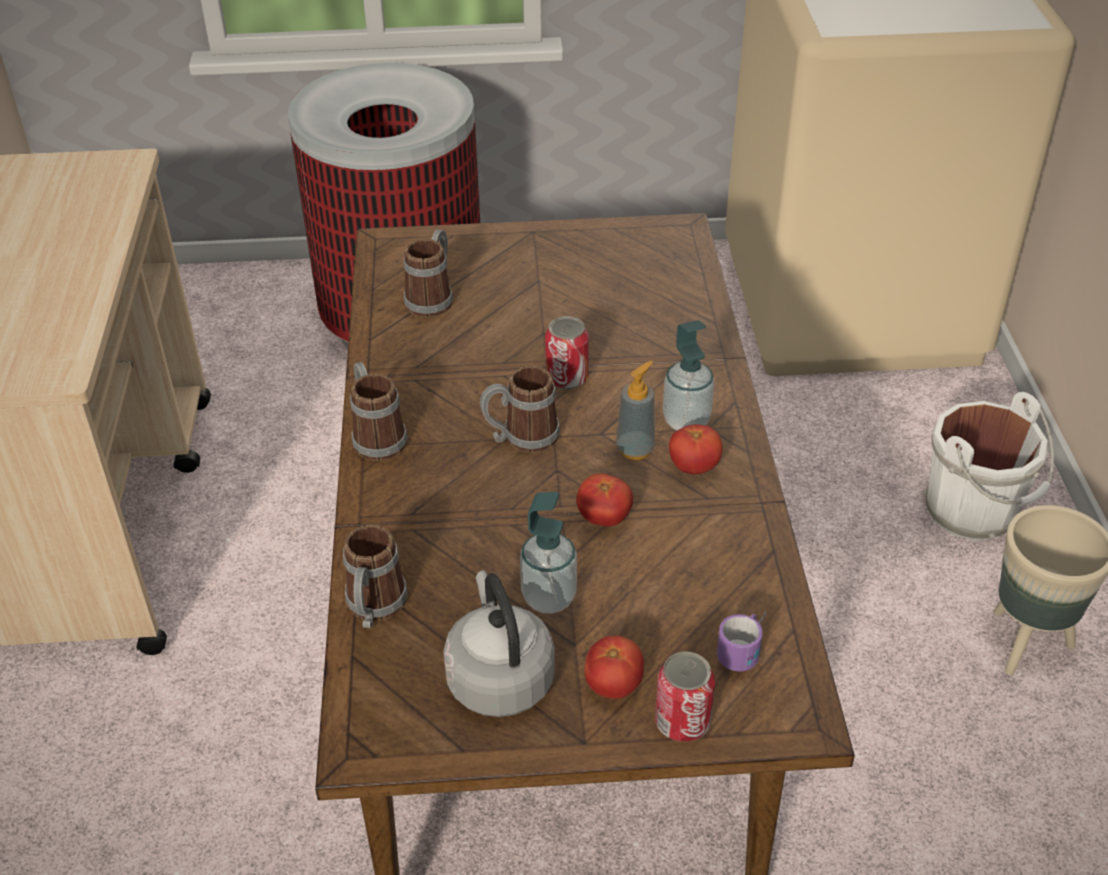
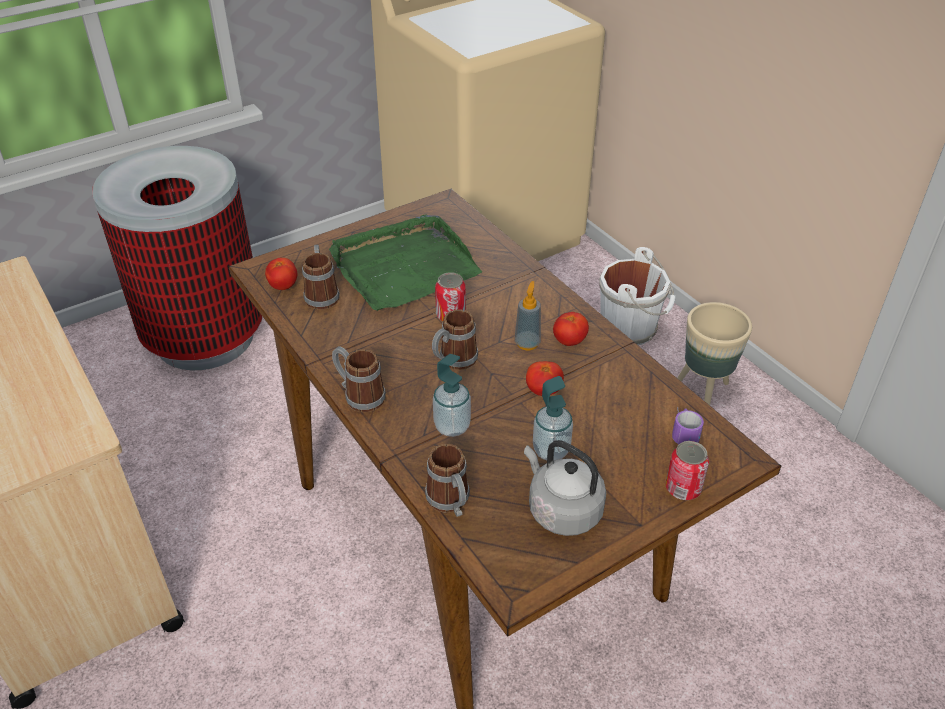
camera: 30 degrees left, 0 degrees up
tomato [585,636,644,699] -> tomato moved to [265,258,298,290]
soap dispenser [663,320,715,430] -> soap dispenser moved to [433,354,471,437]
none -> green tray [329,214,482,311]

